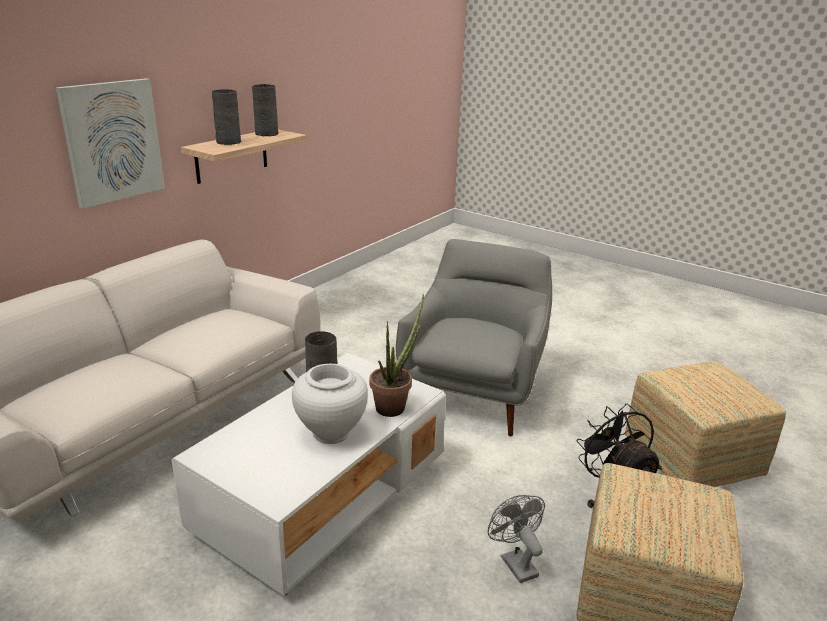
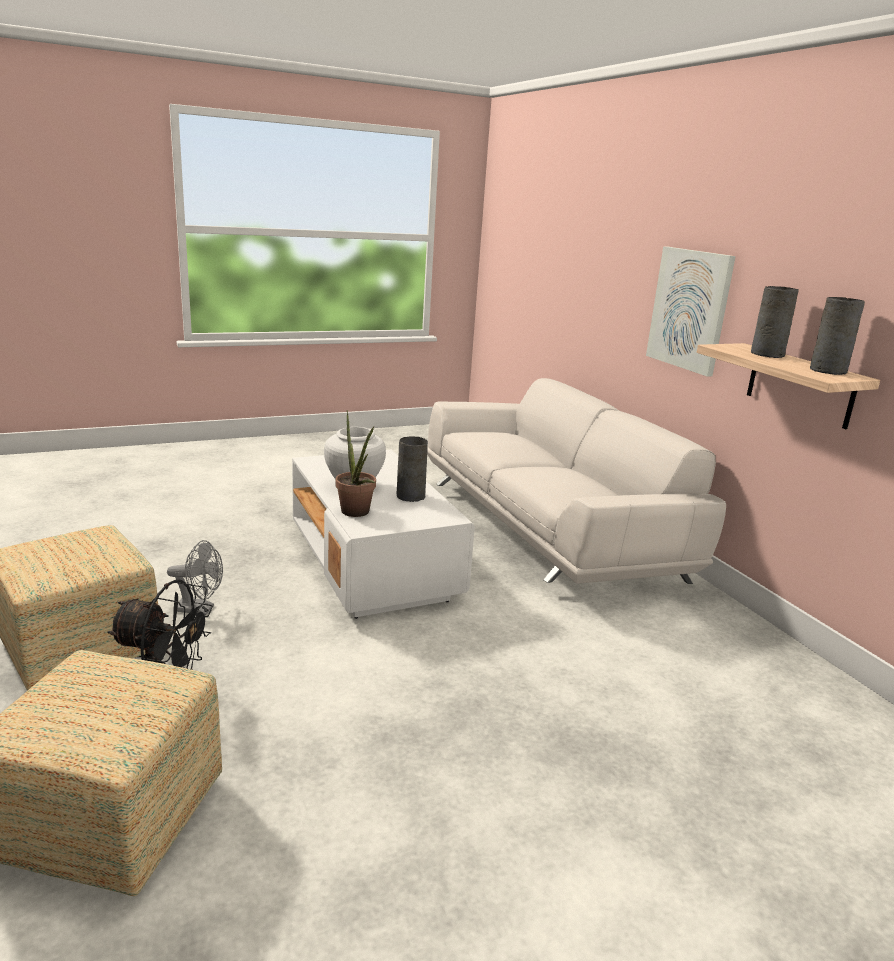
camera: 120 degrees right, 5 degrees down
grey armchair [396,239,552,436] -> none

